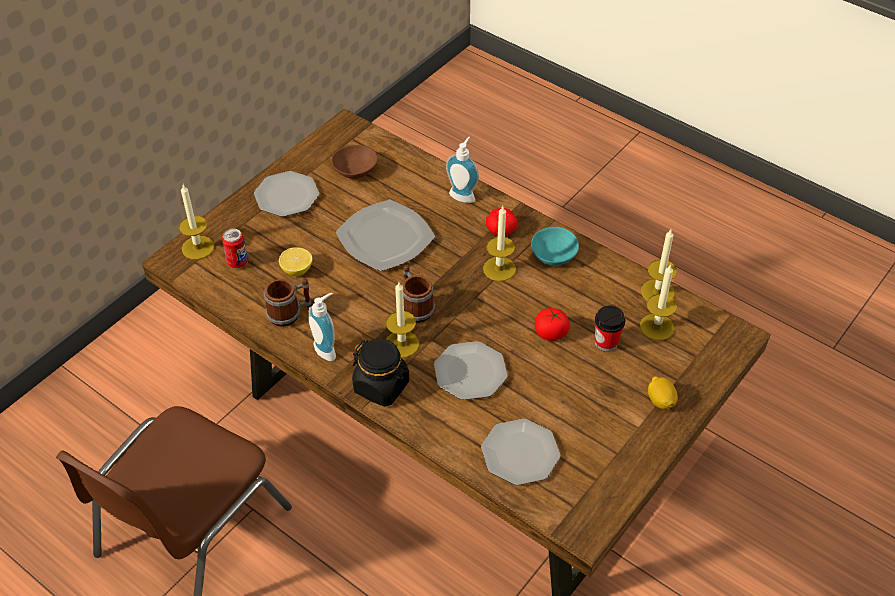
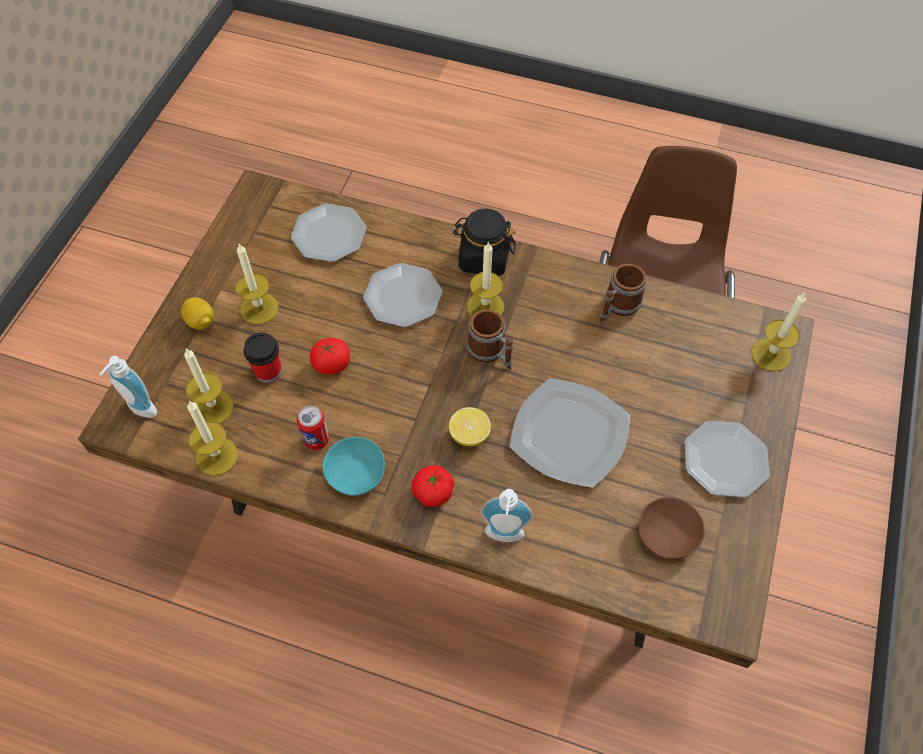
camera: 160 degrees right, 10 degrees up
can [222,229,248,268] -> can moved to [297,406,329,450]
lemon [279,247,312,276] -> lemon moved to [449,407,491,446]
soap dispenser [309,293,336,361] -> soap dispenser moved to [99,356,157,418]
candle [483,206,516,281] -> candle moved to [236,244,278,324]

